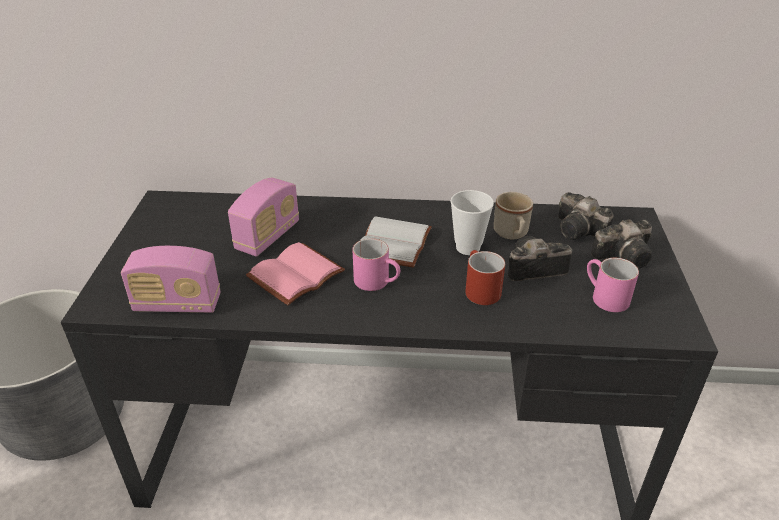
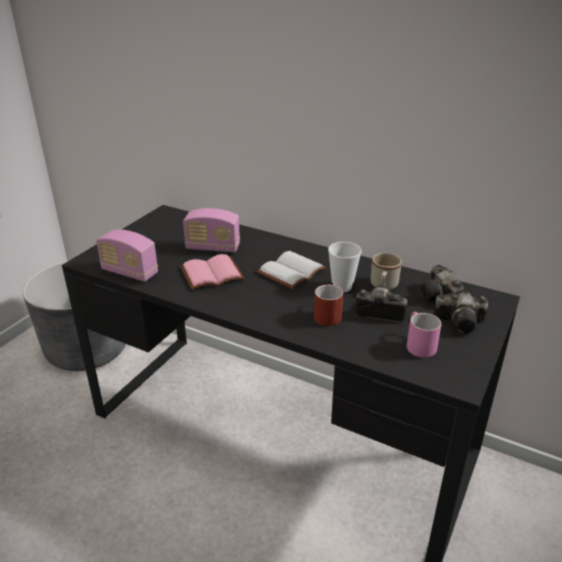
camera: 25 degrees right, 5 degrees down
radio [228,178,299,256] -> radio turned 45 degrees clockwise [183,208,240,252]
pink mug [353,238,400,291] -> none

